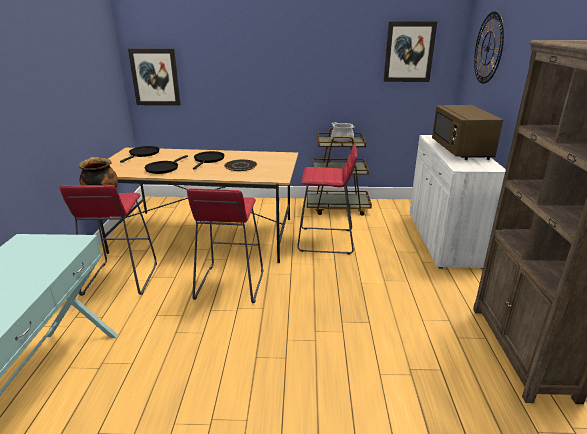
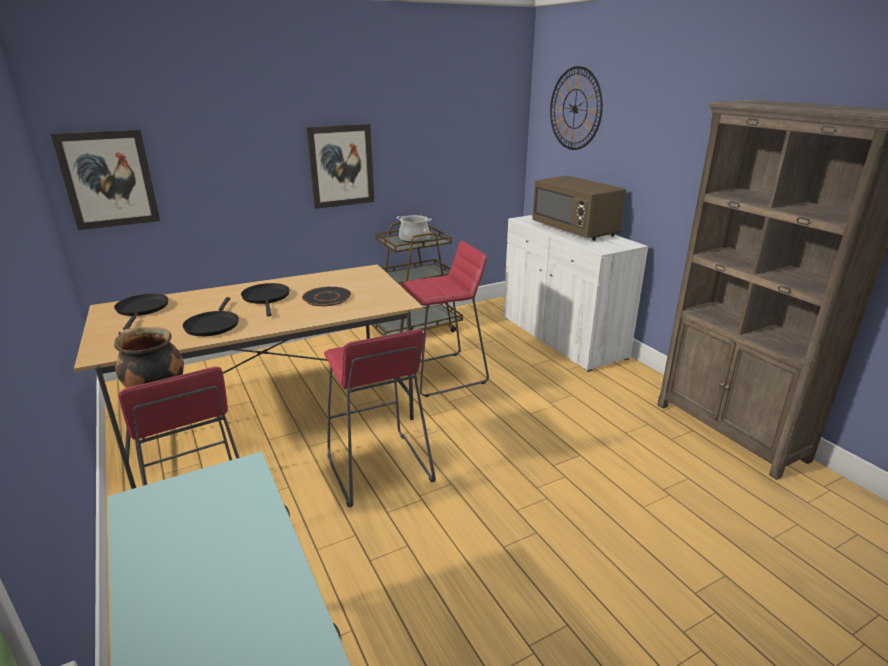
camera: 30 degrees left, 0 degrees up
picture [383,21,438,82] -> picture moved to [306,124,374,209]

